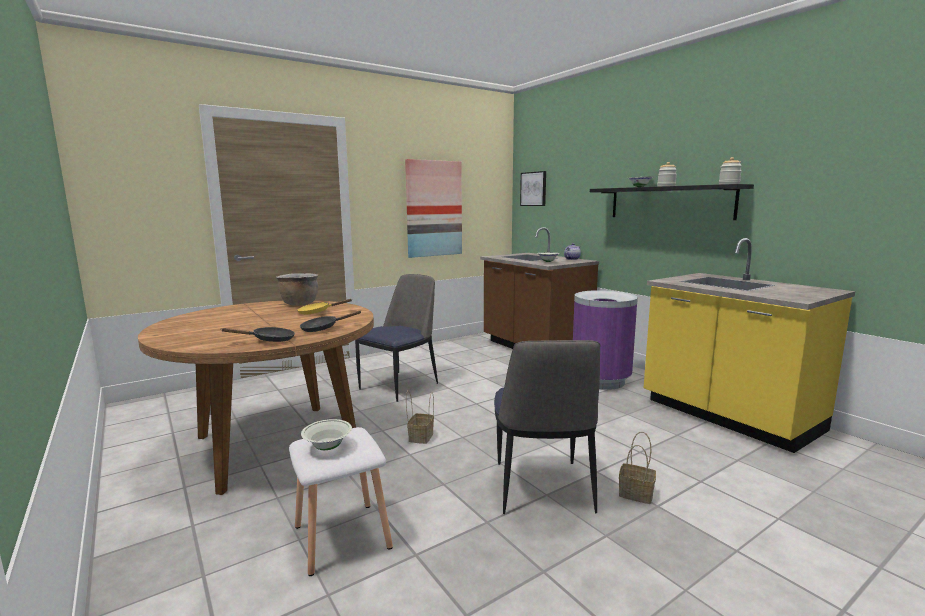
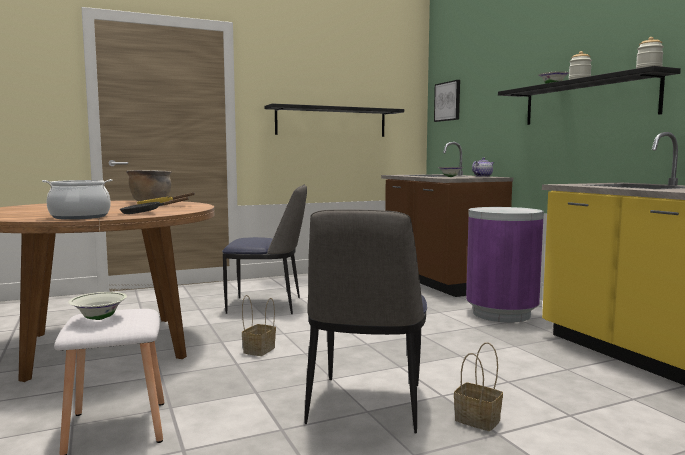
camera: 10 degrees right, 5 degrees down
black frying pan [221,327,295,342] -> cooking pot [42,179,112,220]
chair [355,274,438,402] -> chair turned 45 degrees clockwise [222,184,307,314]
picture [405,159,462,258] -> black shelf [264,103,404,137]

